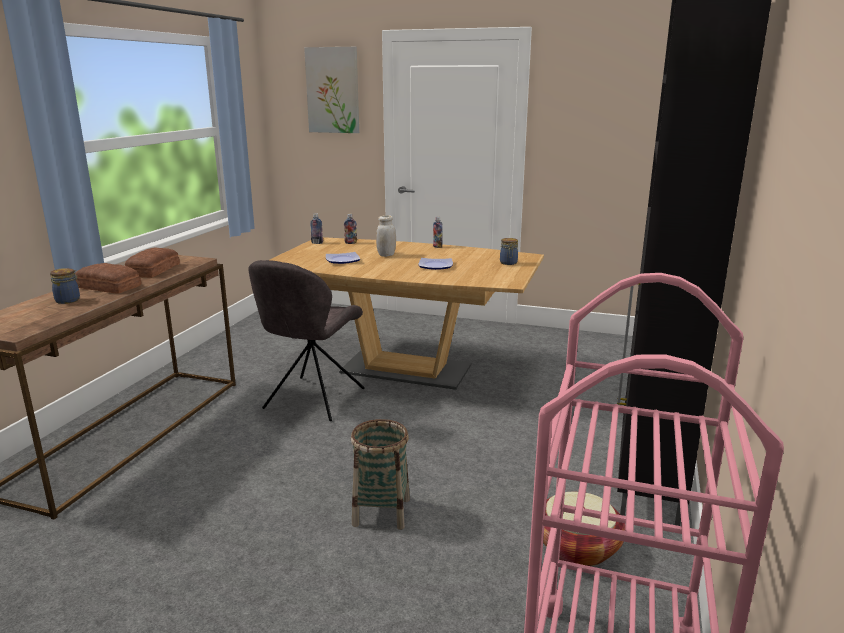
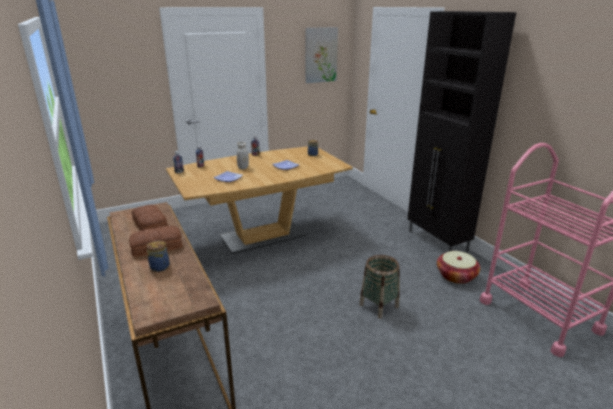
camera: 45 degrees left, 5 degrees up
grey chair [248,260,365,421] -> none
picture [304,47,359,133] -> picture moved to [306,27,338,83]

